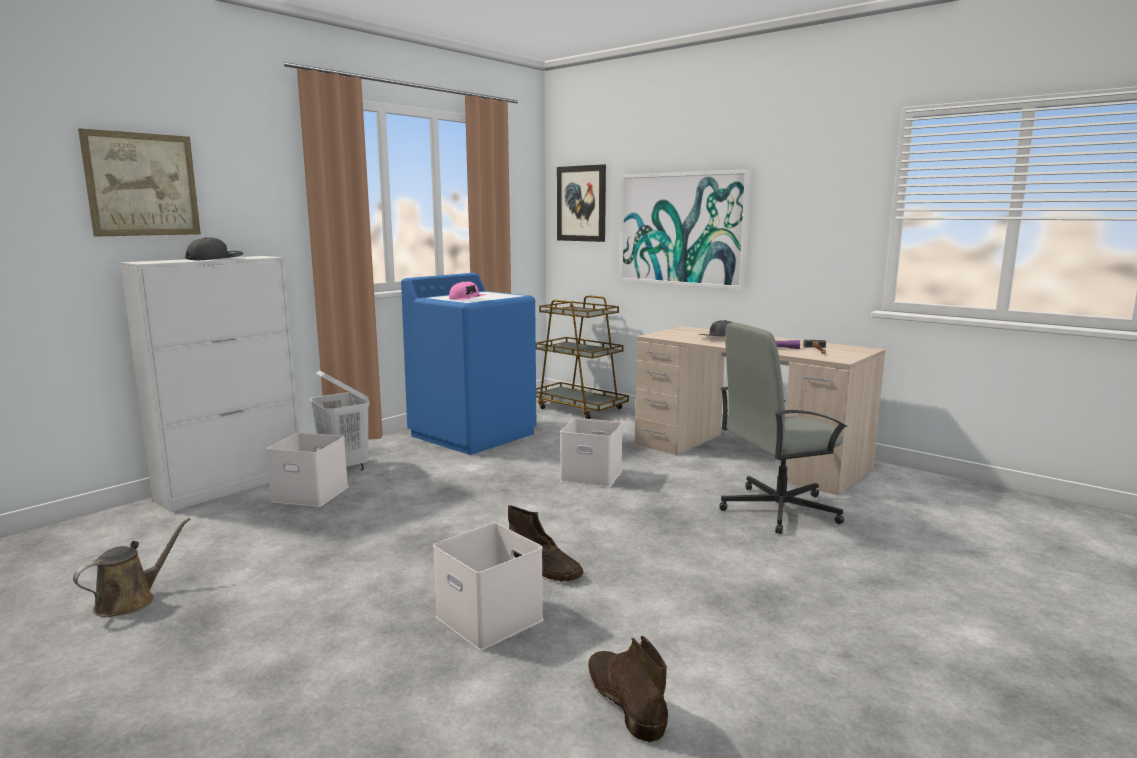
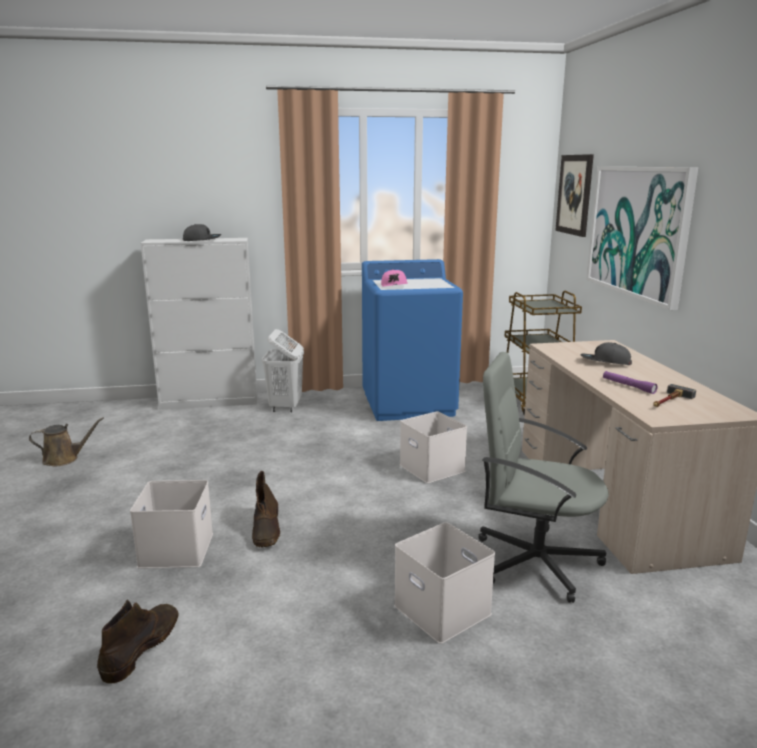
camera: 40 degrees right, 5 degrees up
picture [78,128,201,237] -> none
white storage box [266,432,348,507] -> white storage box moved to [394,522,495,644]

